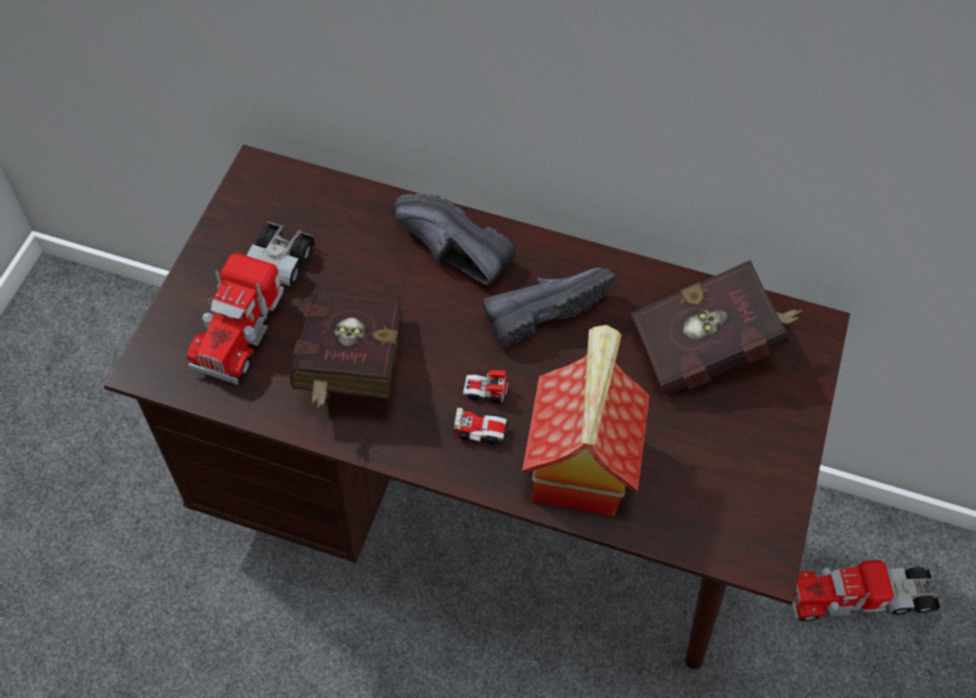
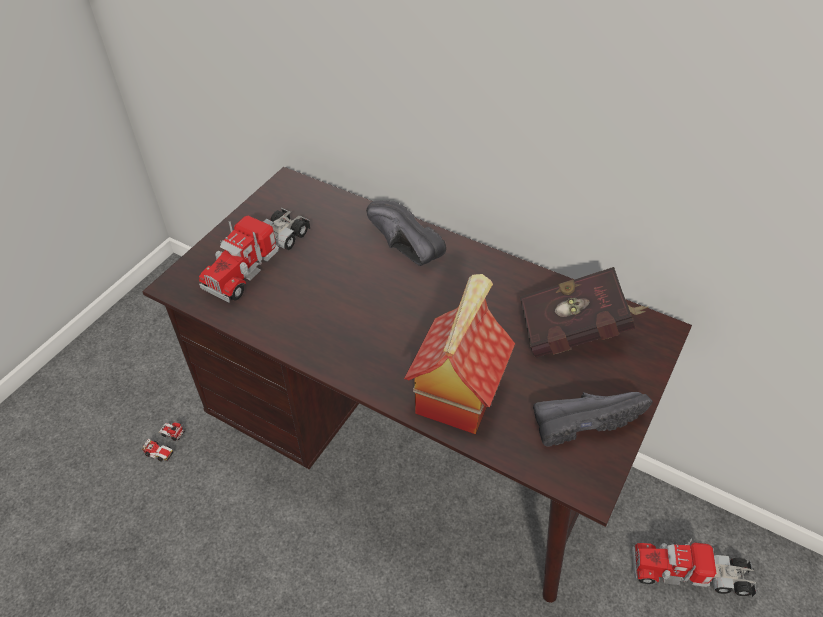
camera: 15 degrees right, 10 degrees down
red book [290,292,403,408] -> none
toy car [453,370,508,445] -> toy car moved to [142,422,185,462]
black shoe [482,268,617,347] -> black shoe moved to [533,392,653,447]

